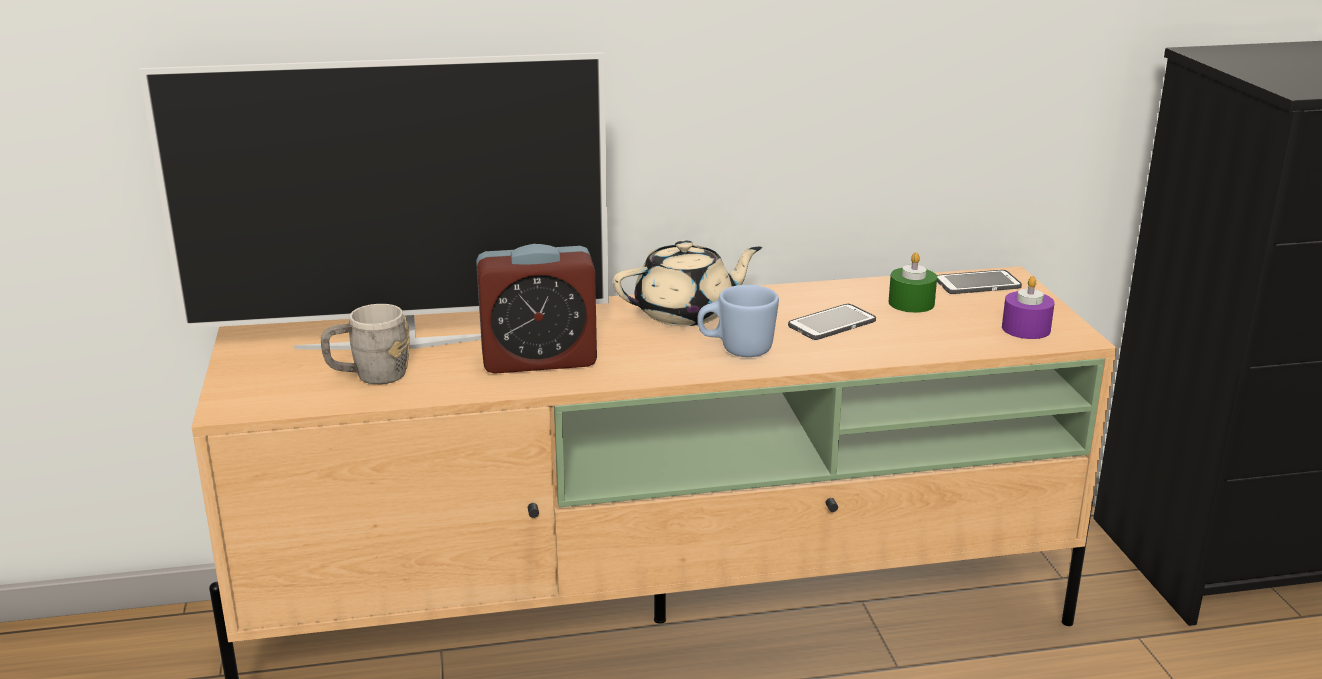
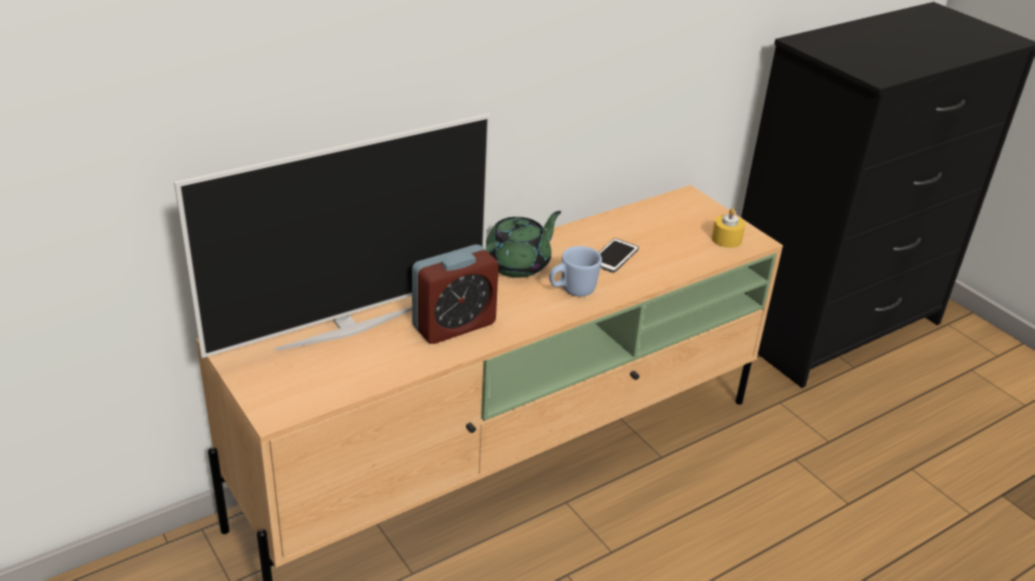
camera: 25 degrees left, 10 degrees up
grey mug [321,304,410,384] -> none
beige teapot [613,240,762,326] -> green teapot [486,211,561,278]
green candle [889,252,937,313] -> none
phone [937,270,1022,294] -> none
purple candle [1002,276,1055,339] -> yellow candle [711,208,745,248]

